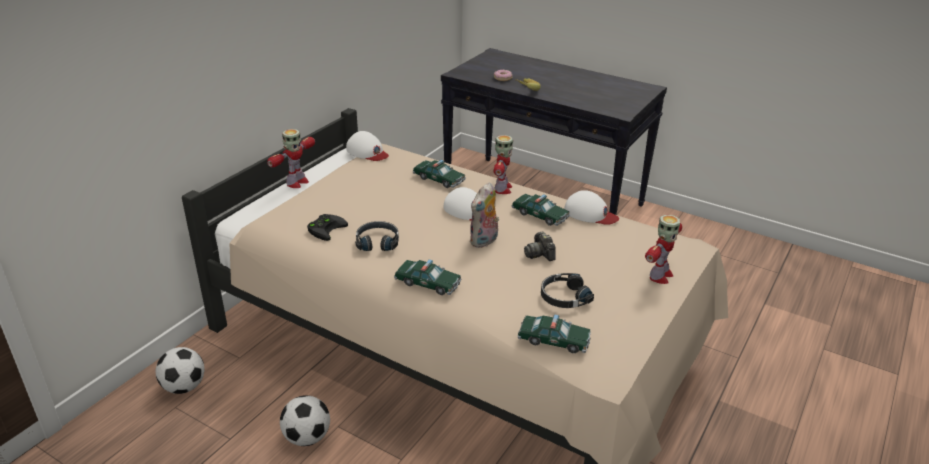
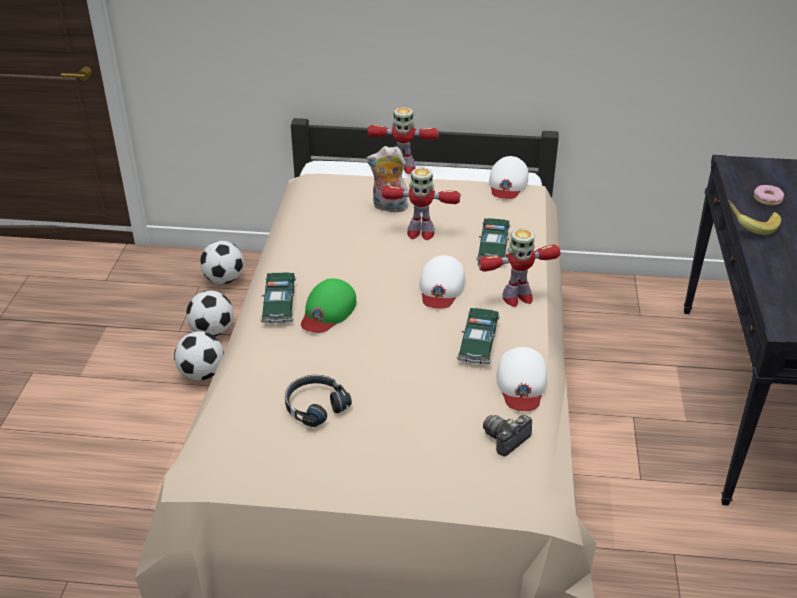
camera: 65 degrees right, 5 degrees up
black game controller [307,214,348,241] -> none
black headphones [355,221,399,251] -> none
plush toy [469,182,499,248] -> plush toy moved to [366,146,408,212]
toy car [517,314,591,353] -> none
camera [524,232,556,261] -> camera moved to [483,415,532,456]
toy robot [645,215,682,284] -> toy robot moved to [382,167,460,240]
none -> football [186,290,234,336]
none -> green cap [301,278,356,333]

